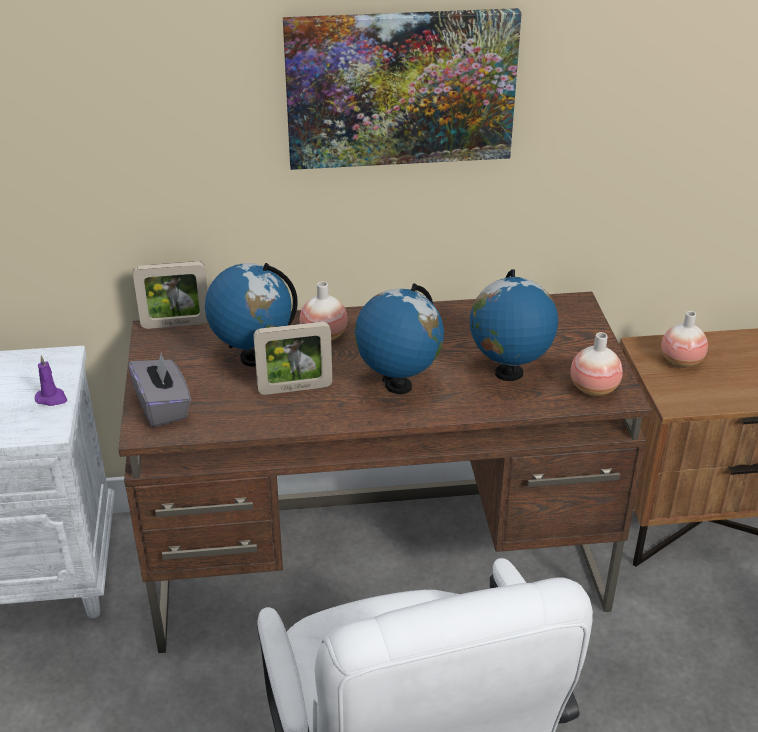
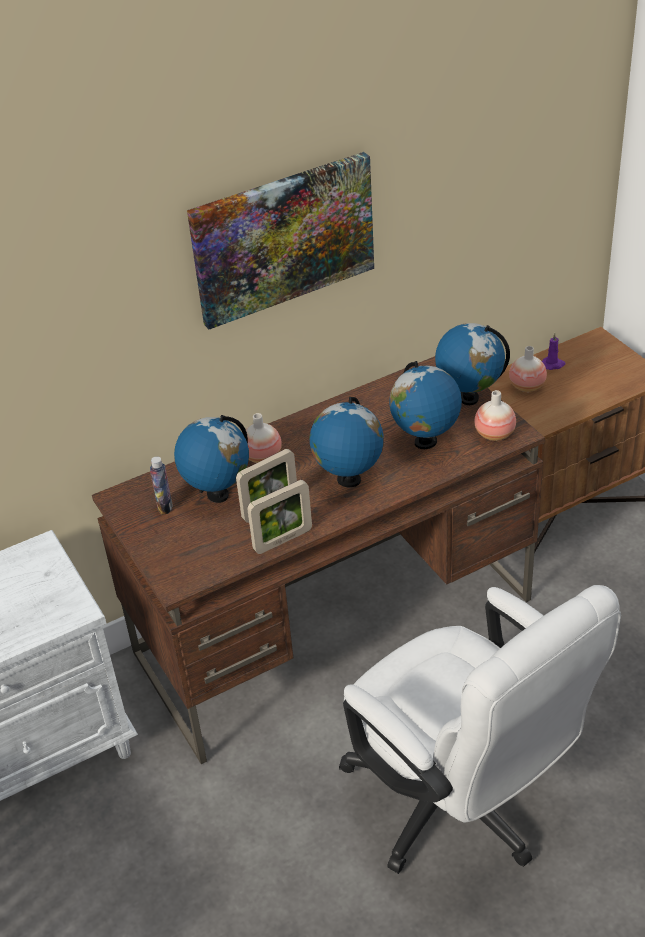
camera: 20 degrees left, 5 degrees up
purple candle [35,355,67,406] -> purple candle moved to [542,333,565,370]
grey tissue box [128,351,191,427] -> none
picture frame [133,261,208,329] -> picture frame moved to [247,480,312,554]
none -> bottle [150,456,173,514]
none -> globe [435,323,510,405]

